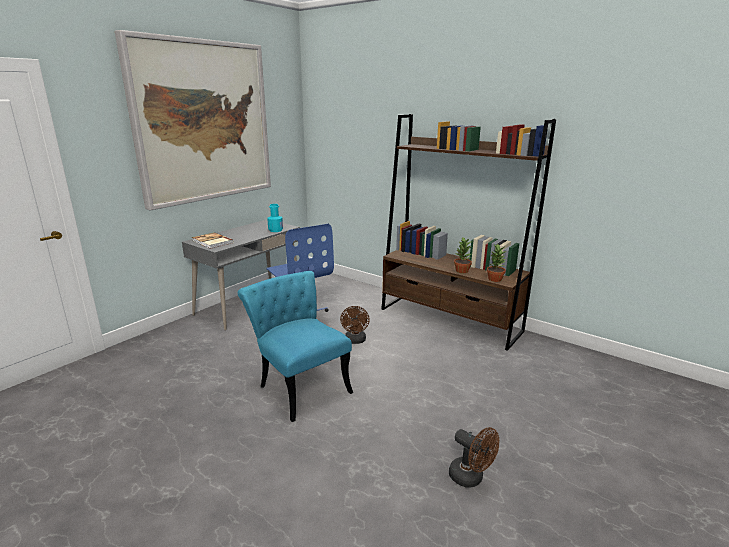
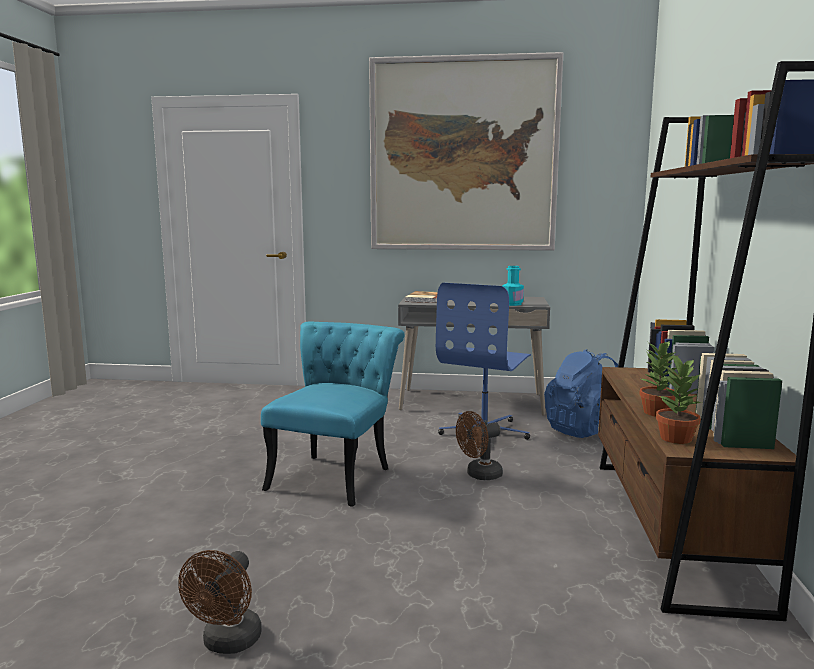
camera: 60 degrees right, 10 degrees down
none -> blue backpack [544,349,618,438]

